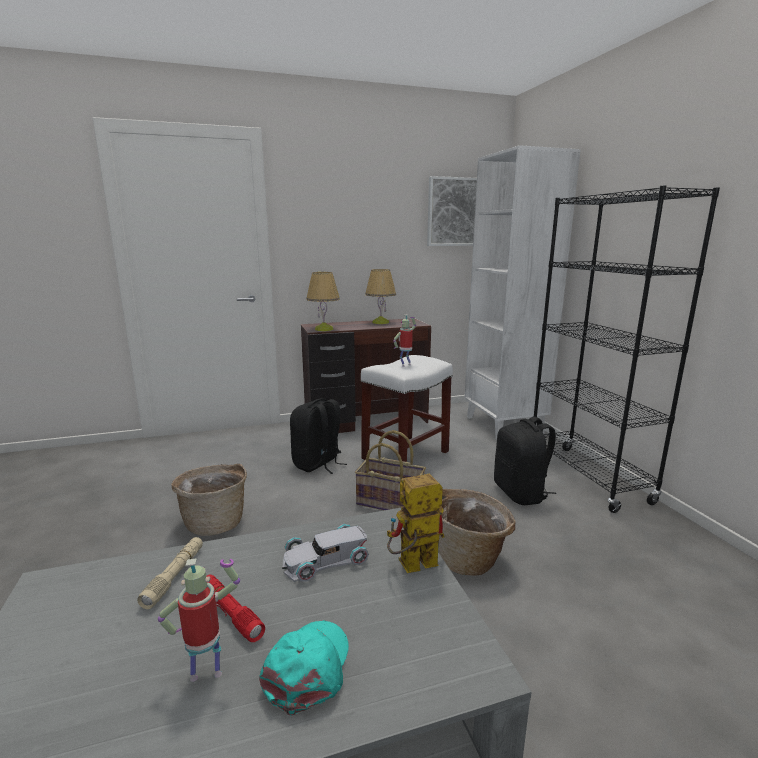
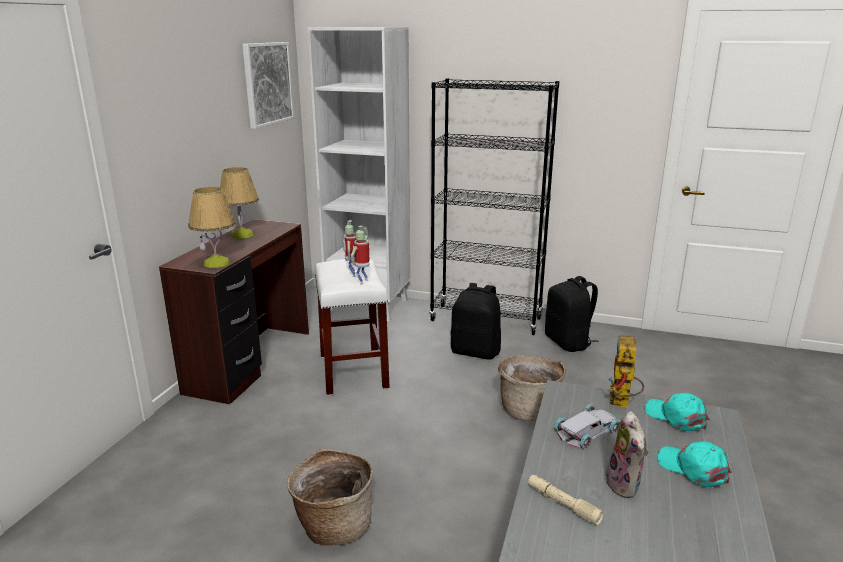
camera: 55 degrees left, 5 degrees up
toy robot [158,558,240,682] -> toy robot moved to [350,226,370,285]
red flashlight [206,575,265,642] -> plush toy [606,411,649,498]
white toy car [282,524,369,582] -> white toy car turned 135 degrees counterclockwise [554,404,621,449]
black backpack [290,398,347,474] -> black backpack moved to [545,276,598,352]
basket [355,430,426,510] -> none
none -> turquoise cap [645,393,709,432]

